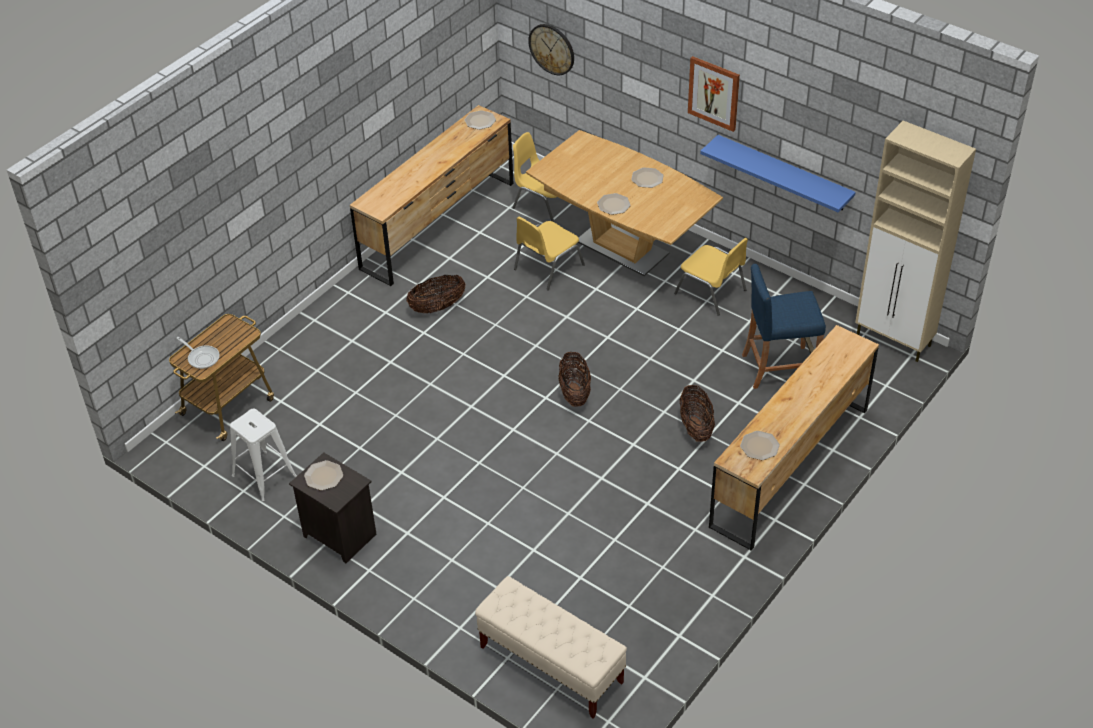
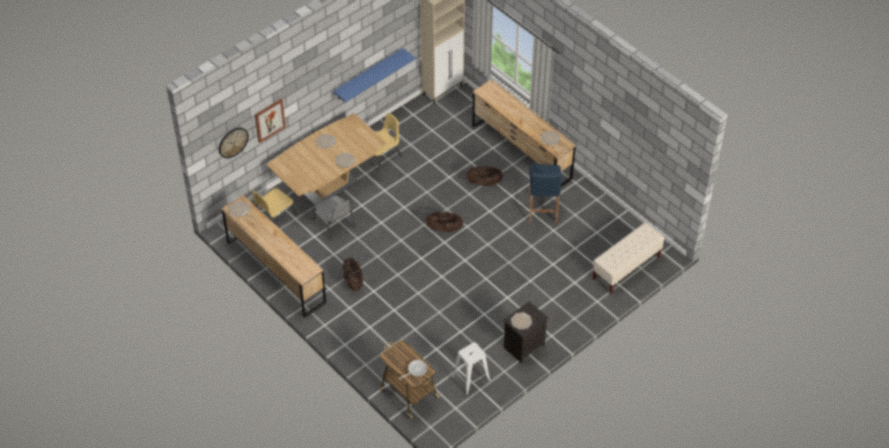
camera: 80 degrees left, 5 degrees up
yellow chair [514,217,585,290] -> grey chair [313,196,356,240]
picture [688,56,740,132] -> picture moved to [255,99,286,143]
blue stool [742,264,826,389] -> blue stool moved to [529,164,562,223]

